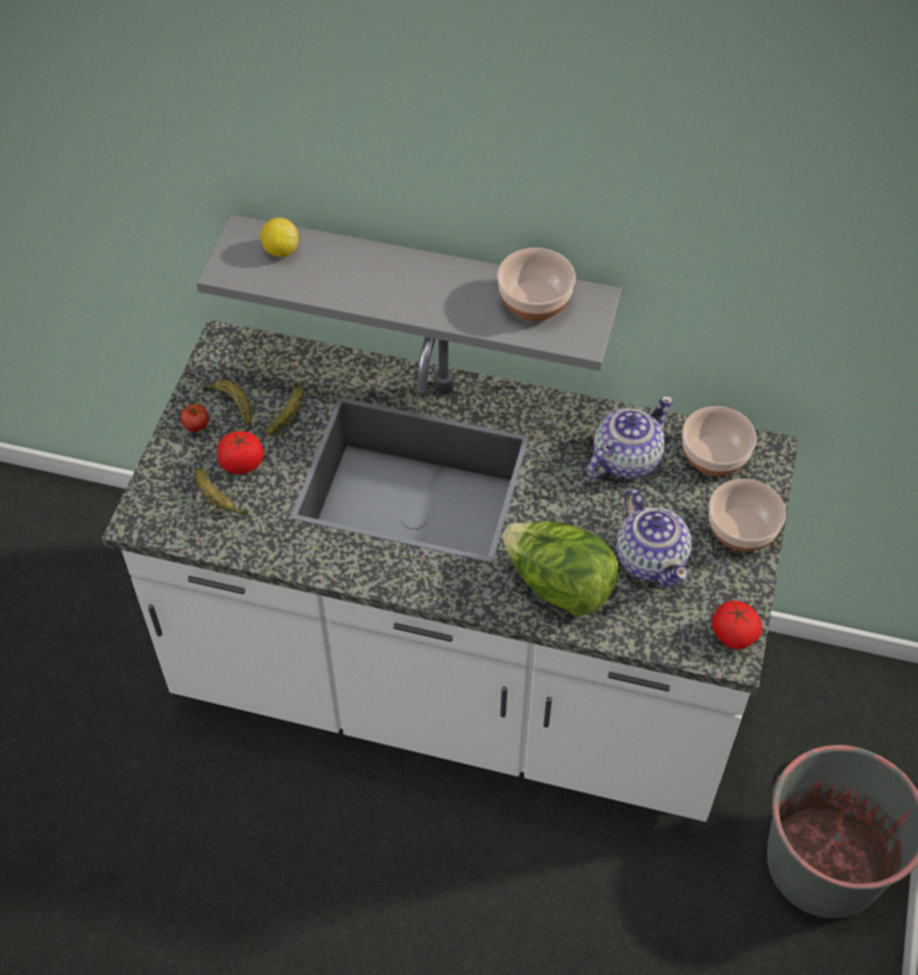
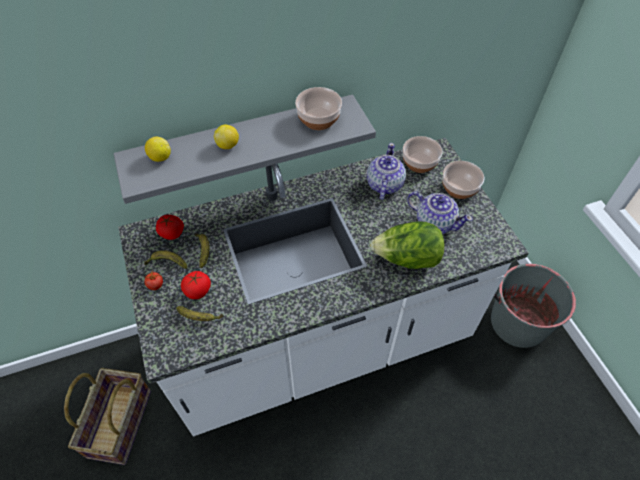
camera: 35 degrees left, 0 degrees up
tomato [712,601,762,649] -> tomato moved to [156,215,184,240]
none -> basket [64,368,151,465]
none -> lemon [214,124,239,149]

